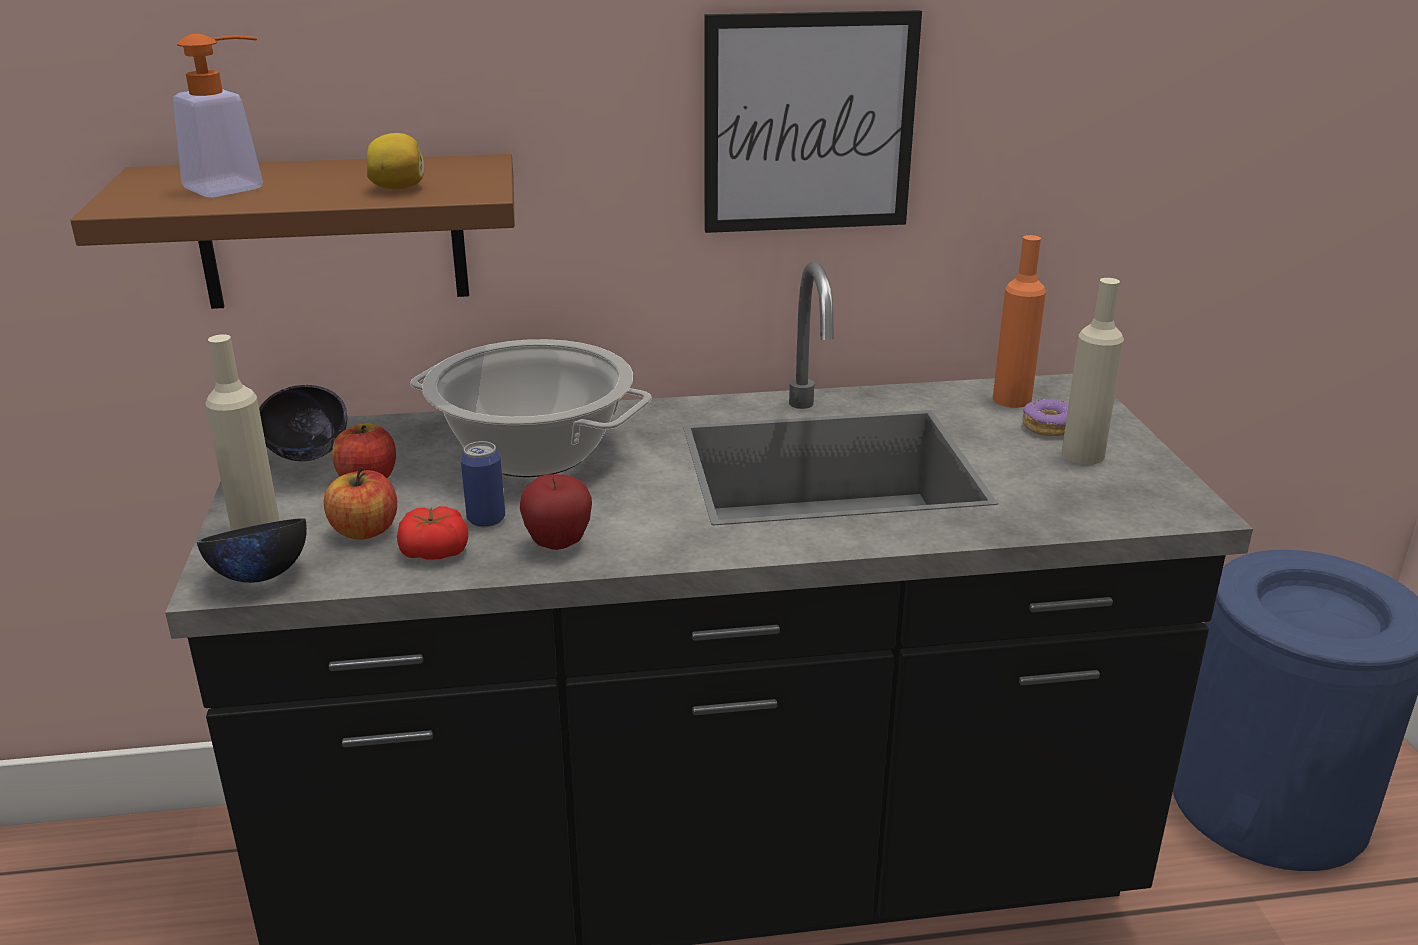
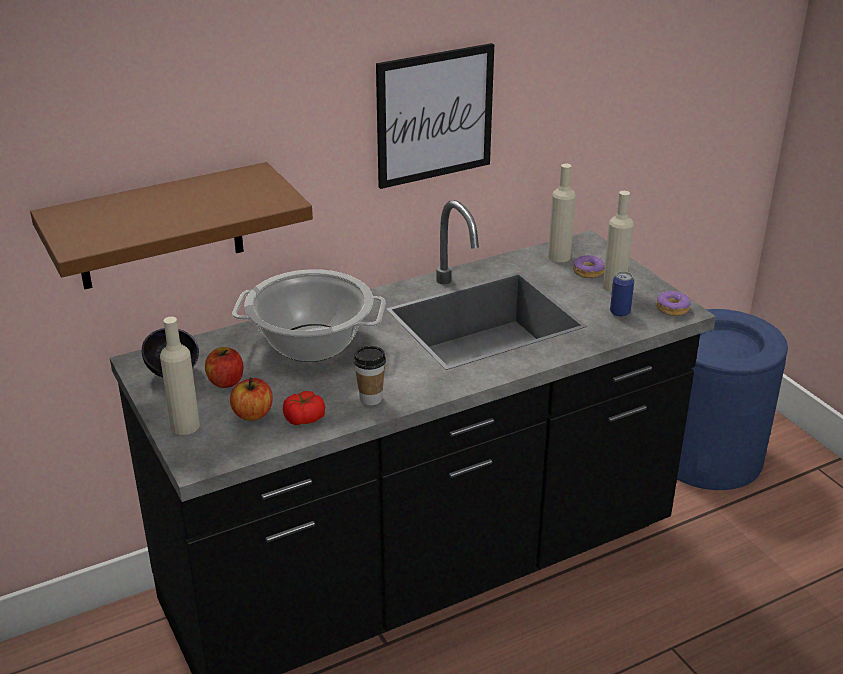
camera: 20 degrees left, 5 degrees up
soap dispenser [173,34,263,198] -> none
black bowl [197,518,307,583] -> none
lemon [367,133,424,190] -> none
can [461,441,505,527] -> can moved to [610,271,634,317]
apple [520,474,592,550] -> cup [354,346,386,406]
orange bottle [993,235,1046,408] -> beige bottle [548,164,576,262]
none -> donut [656,291,691,316]

